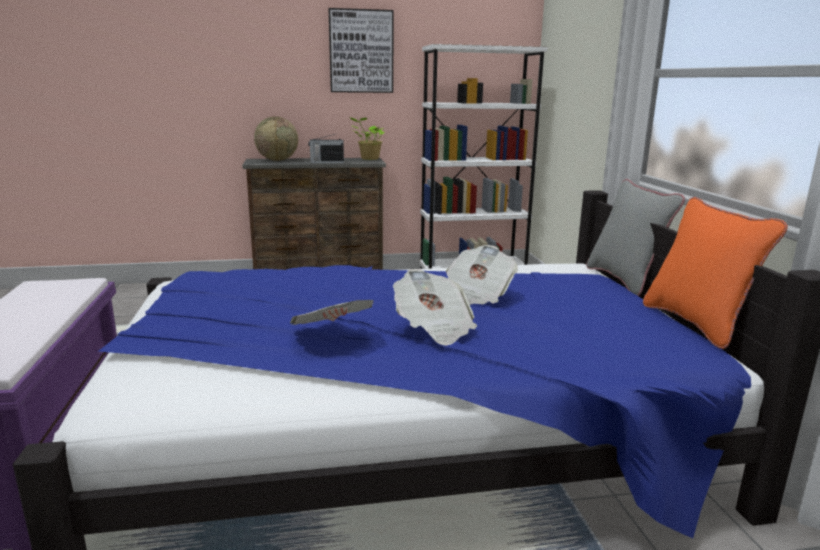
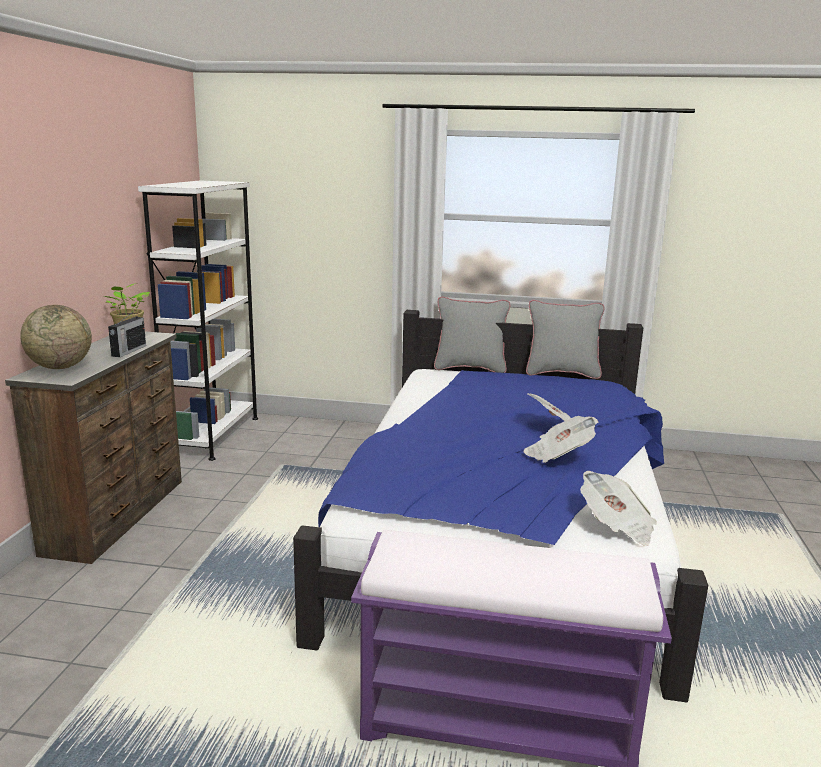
camera: 70 degrees left, 0 degrees up
picture [329,8,394,93] -> none
newspaper [446,245,518,305] -> newspaper moved to [580,471,657,546]
orange pillow [643,197,788,349] -> grey pillow [526,300,605,379]

